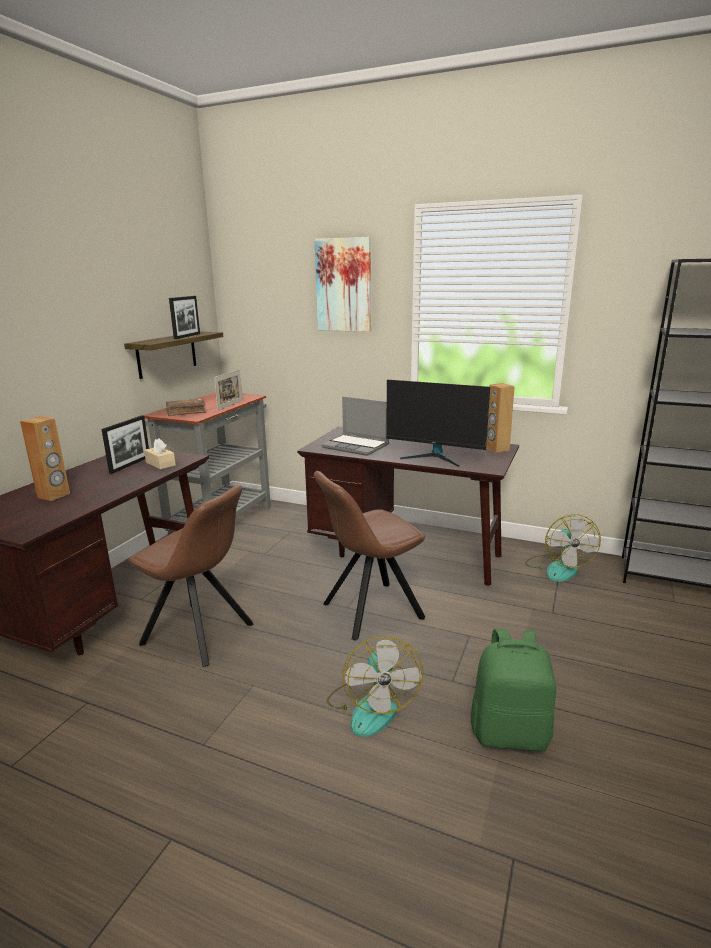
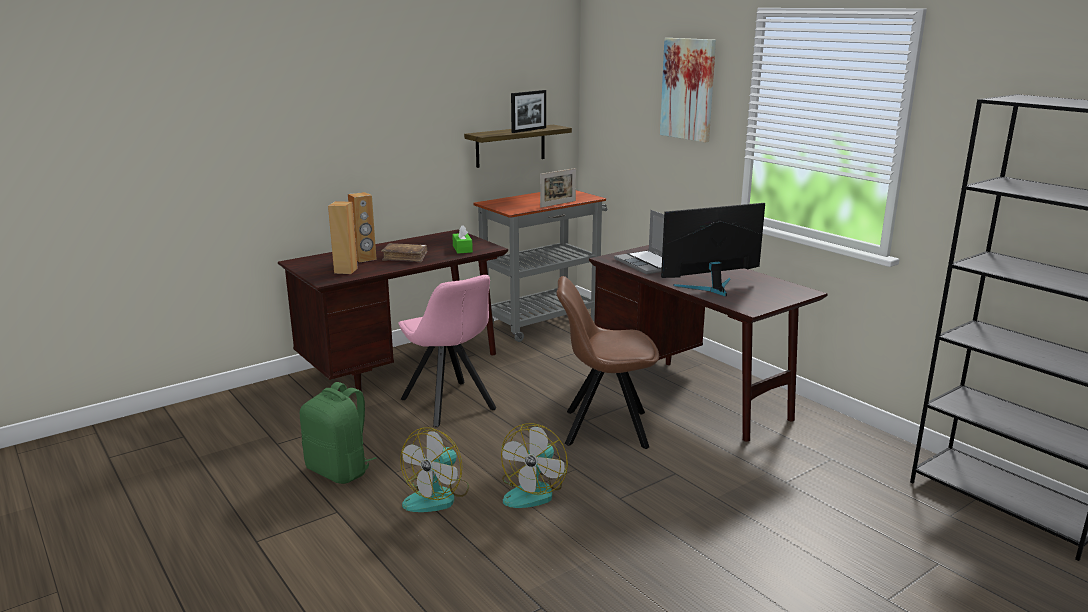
camera: 30 degrees right, 0 degrees up
picture frame [101,415,149,474] -> none
brown chair [128,485,253,667] -> pink chair [398,275,496,427]
beige tissue box [144,438,176,469] -> green tissue box [452,225,473,254]
brown book [166,399,206,416] -> brown book moved to [381,243,427,262]
monitor [386,380,490,467] -> monitor turned 105 degrees clockwise [661,203,765,297]
green backpack [471,629,556,751] -> green backpack moved to [300,382,377,484]
brown speaker [486,383,515,453] -> brown speaker moved to [328,201,358,274]
fan [525,514,601,582] -> fan moved to [400,427,469,512]

